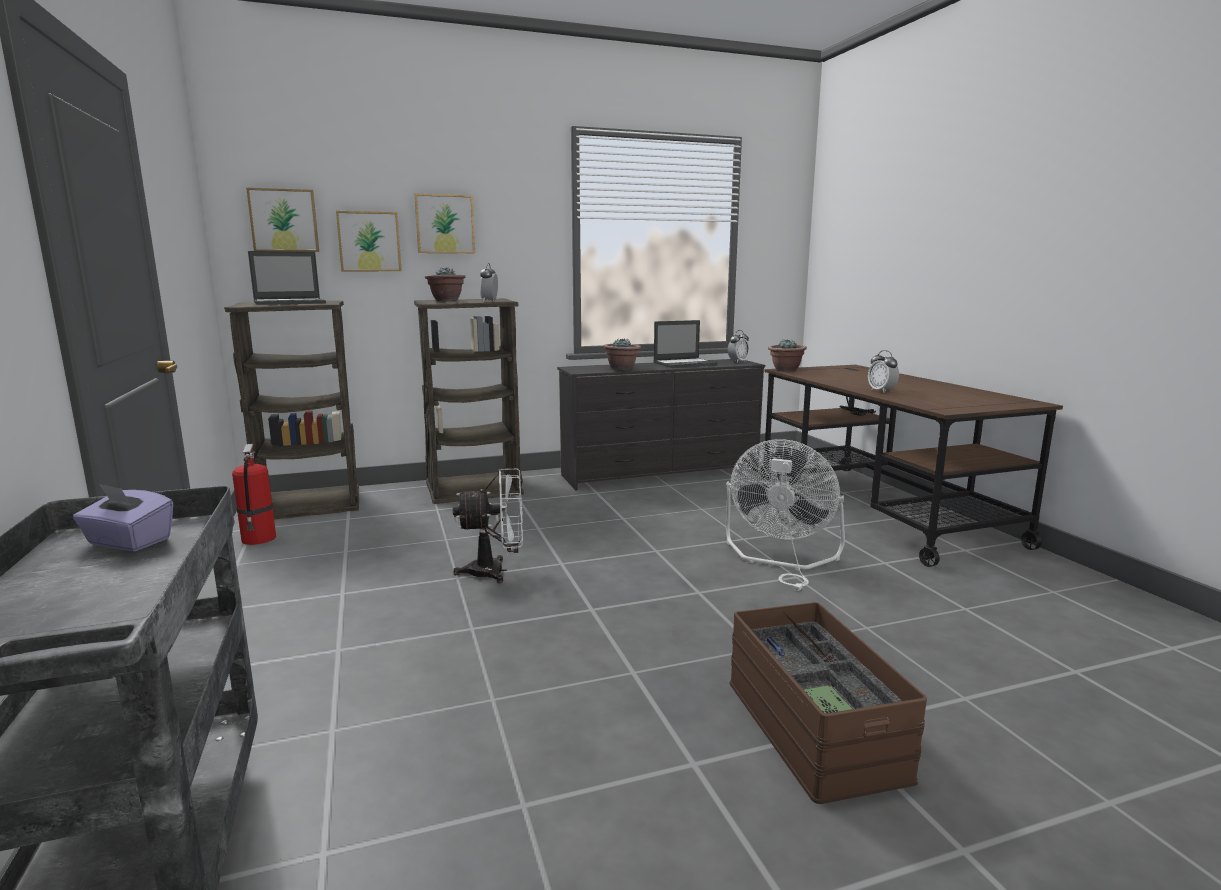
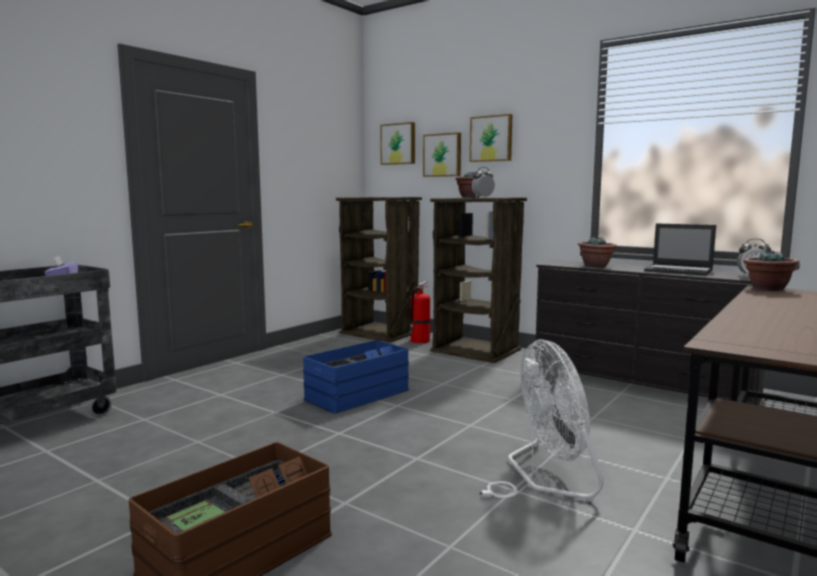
camera: 55 degrees right, 5 degrees down
fire extinguisher [232,444,276,545] -> fire extinguisher moved to [409,281,430,343]
laptop [248,251,326,305] -> none
white fan [453,469,523,583] -> blue storage box [303,340,409,414]
alarm clock [868,350,899,393] -> none

